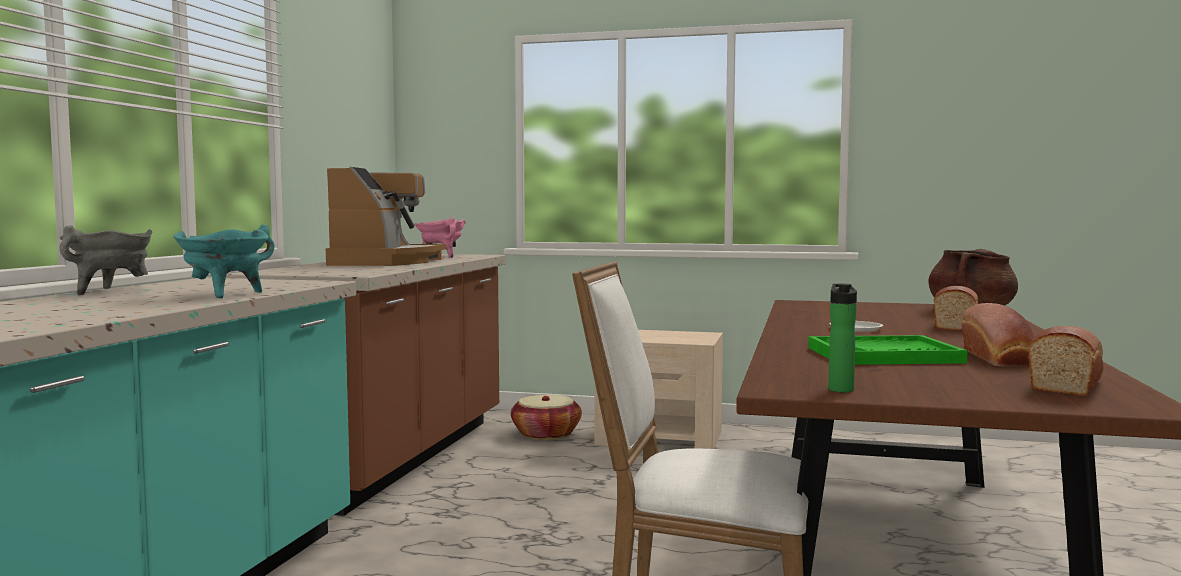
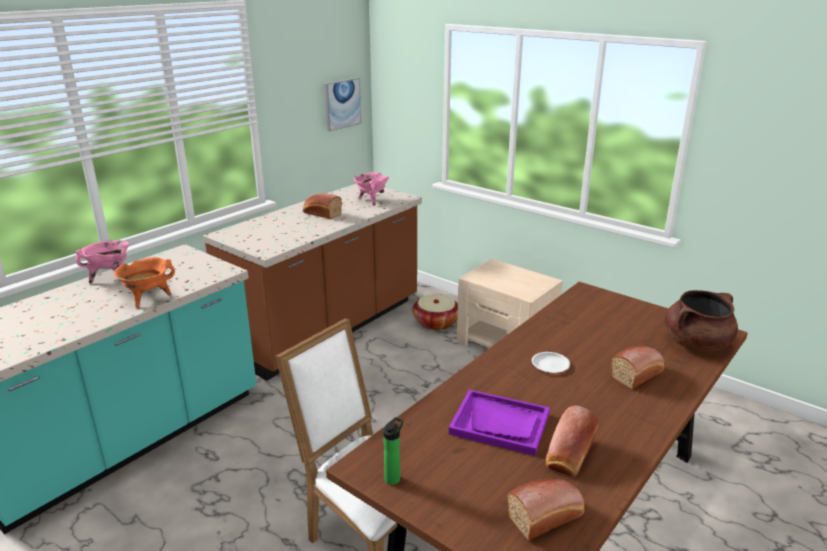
camera: 25 degrees right, 20 degrees up
grey cooking pot [59,225,152,296] -> pink cooking pot [76,240,129,284]
turquoise cooking pot [173,224,274,299] -> orange cooking pot [114,257,175,308]
coffee machine [326,167,446,266] -> bread [303,193,342,219]
green tray [808,335,967,365] -> purple tray [449,390,550,456]
none -> picture [324,77,361,132]

